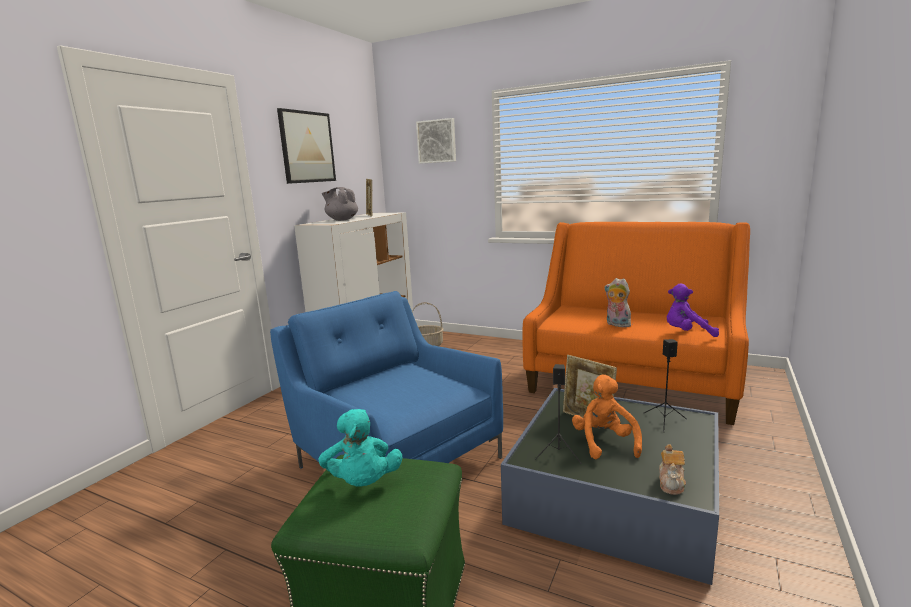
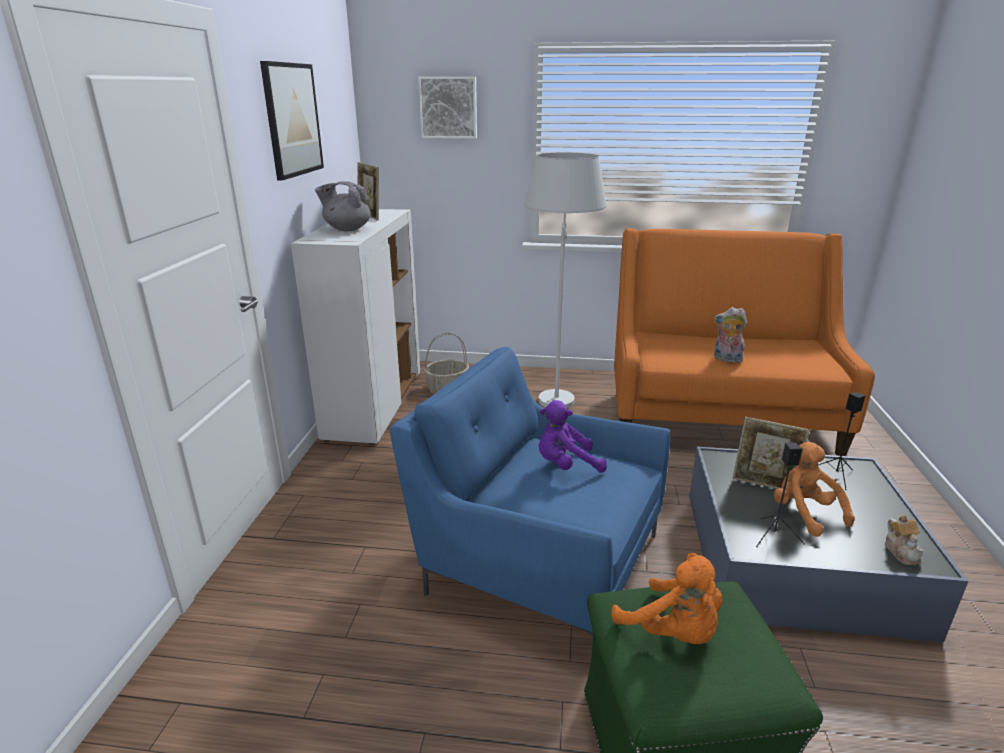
camera: 20 degrees left, 10 degrees up
turquoise plush toy [318,409,402,487] -> orange plush toy [611,553,722,644]
purple plush toy [667,284,719,337] -> purple plush toy moved to [539,400,607,473]
none -> white floor lamp [524,152,606,408]

